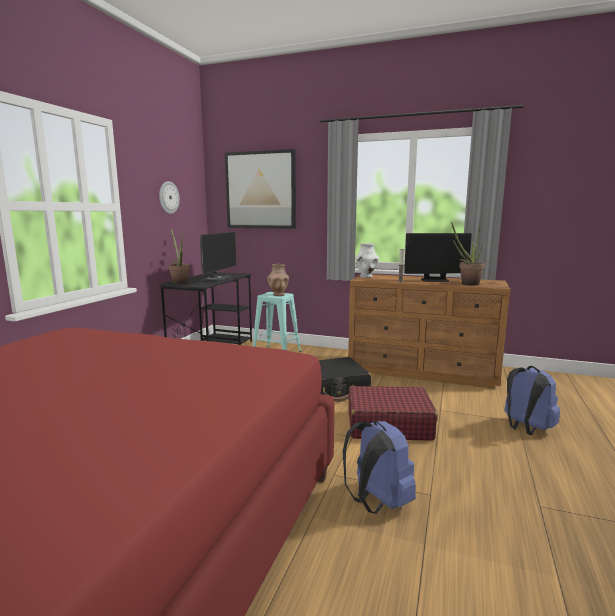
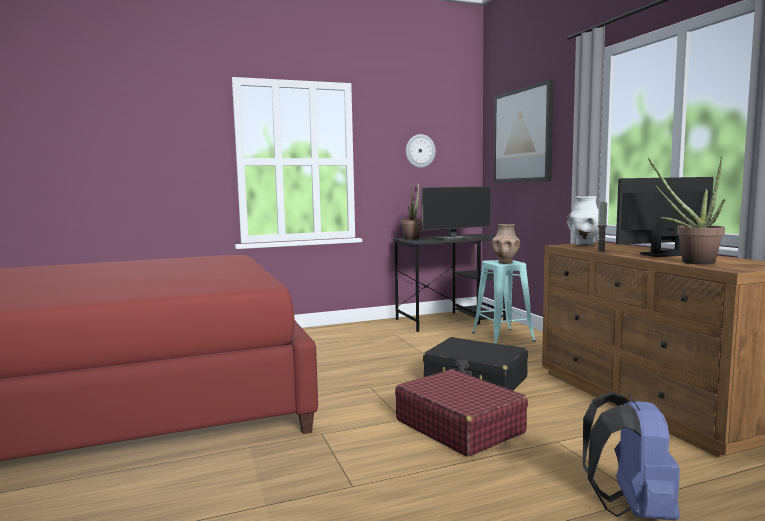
camera: 50 degrees right, 5 degrees down
blue backpack [343,420,416,514] -> none
monitor [404,233,472,282] -> monitor turned 120 degrees clockwise [616,177,714,257]

